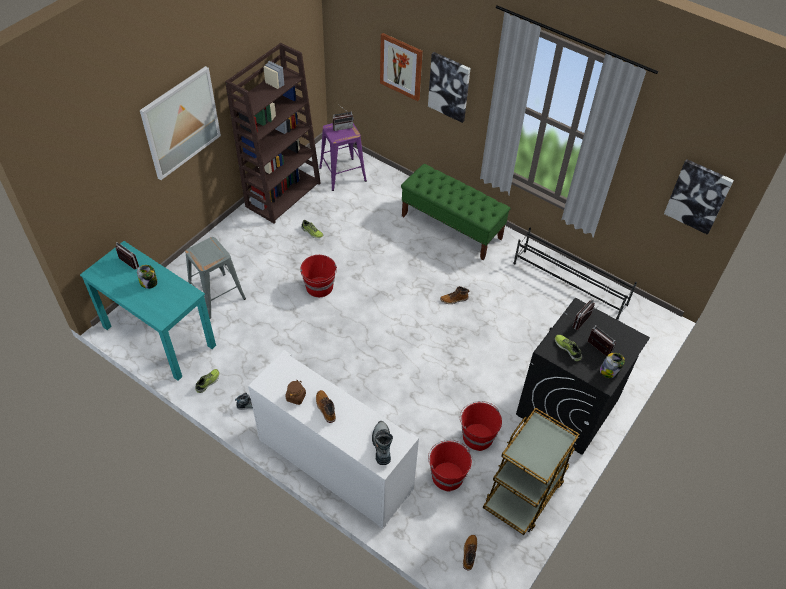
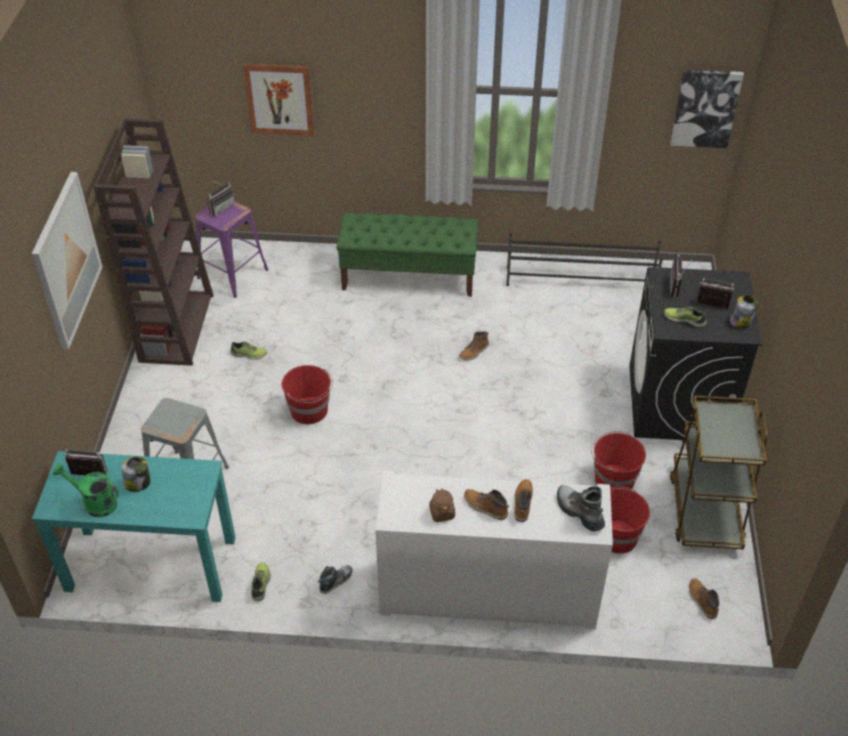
camera: 30 degrees left, 5 degrees down
picture [428,52,471,123] -> none
none -> green watering can [53,463,119,517]
none -> boot [514,479,533,522]

